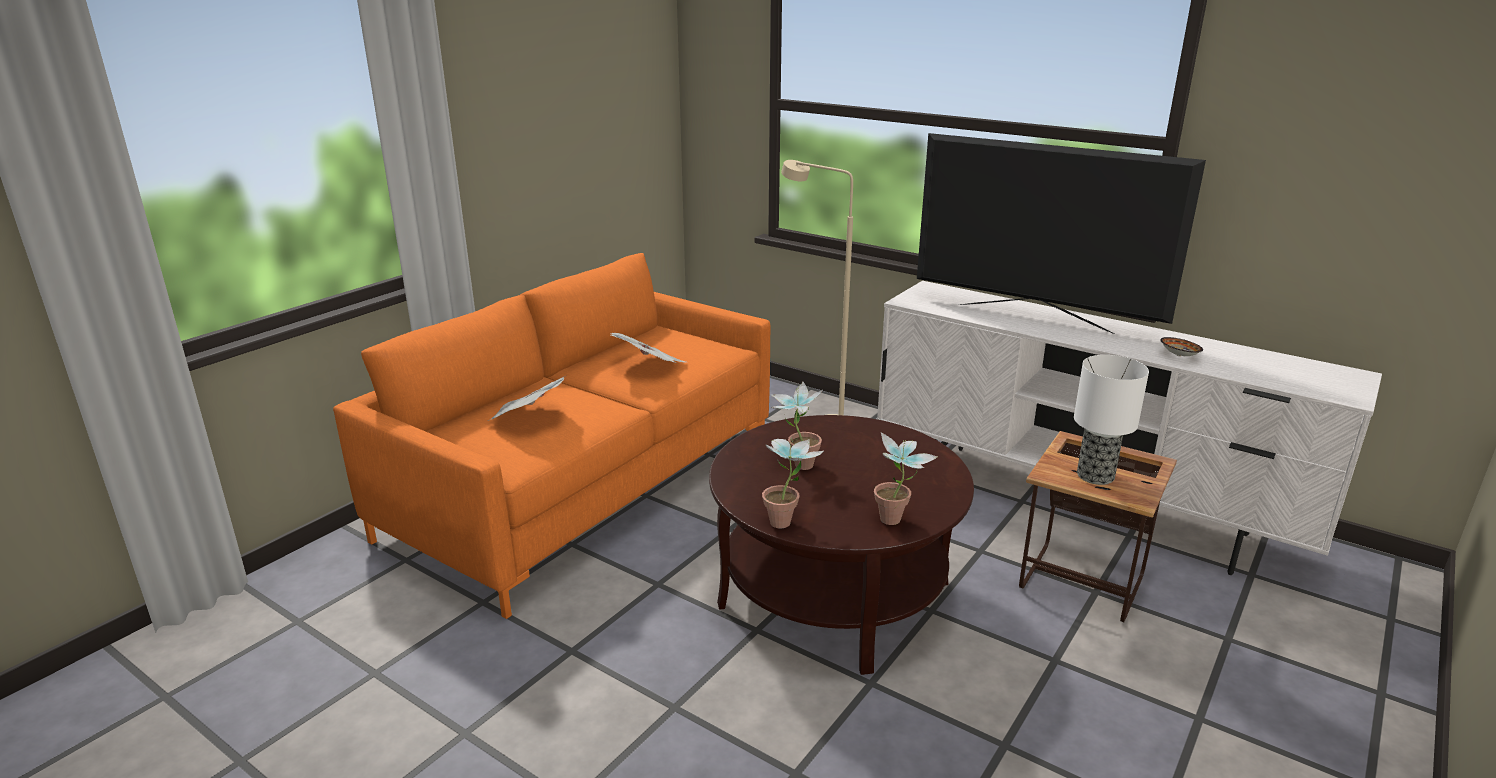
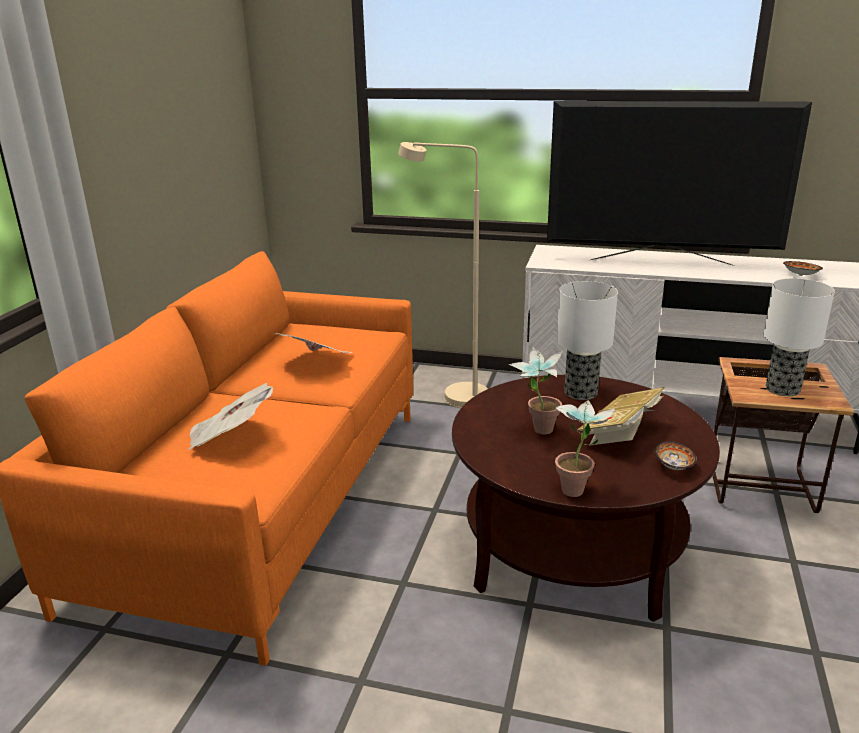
camera: 20 degrees left, 0 degrees up
potted plant [874,432,938,525] -> bowl [655,441,697,470]
none -> table lamp [557,281,618,400]
none -> book [577,387,665,446]

